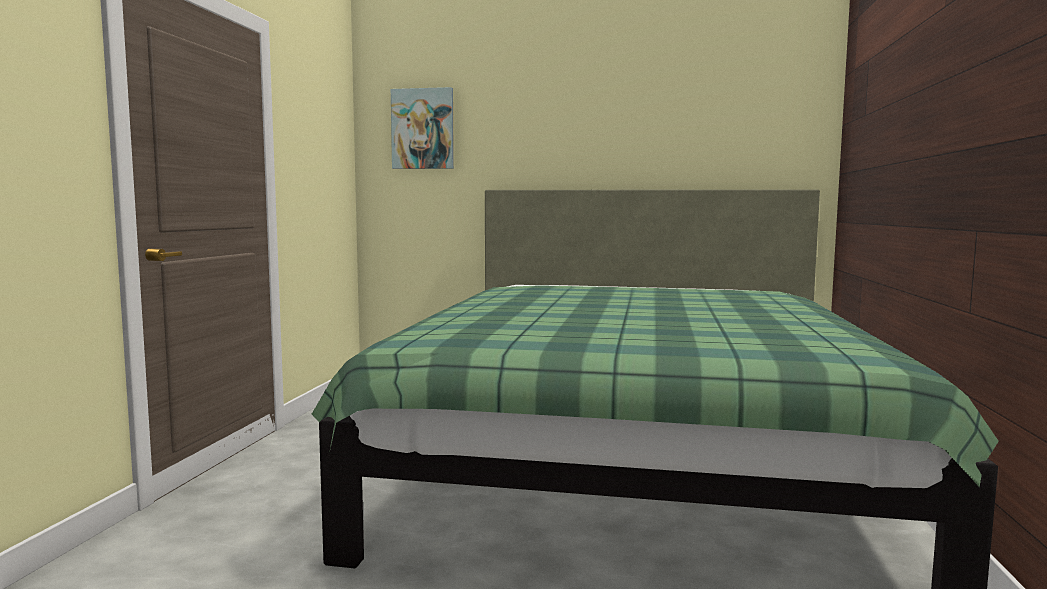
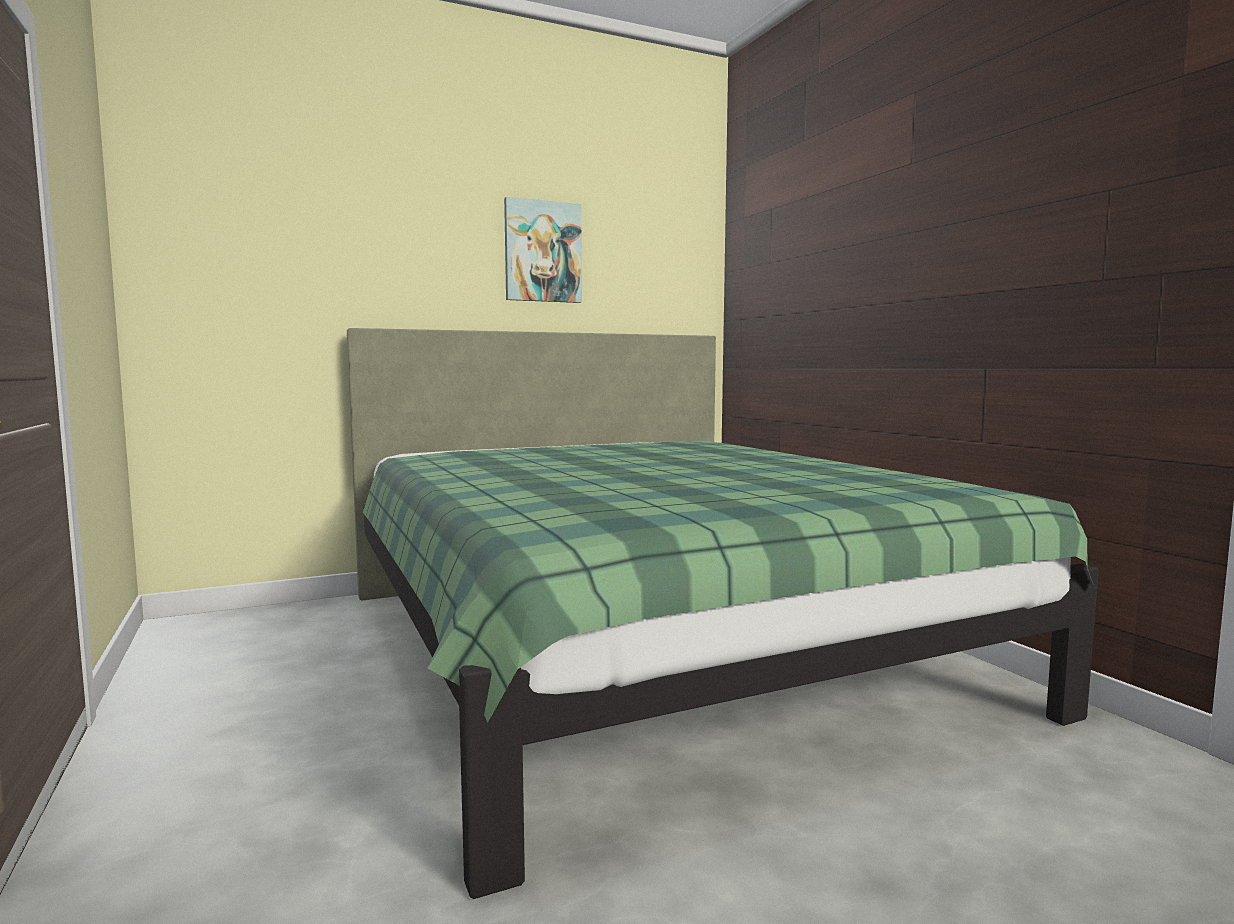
camera: 35 degrees left, 0 degrees up
picture [391,87,454,169] -> picture moved to [504,197,582,303]

